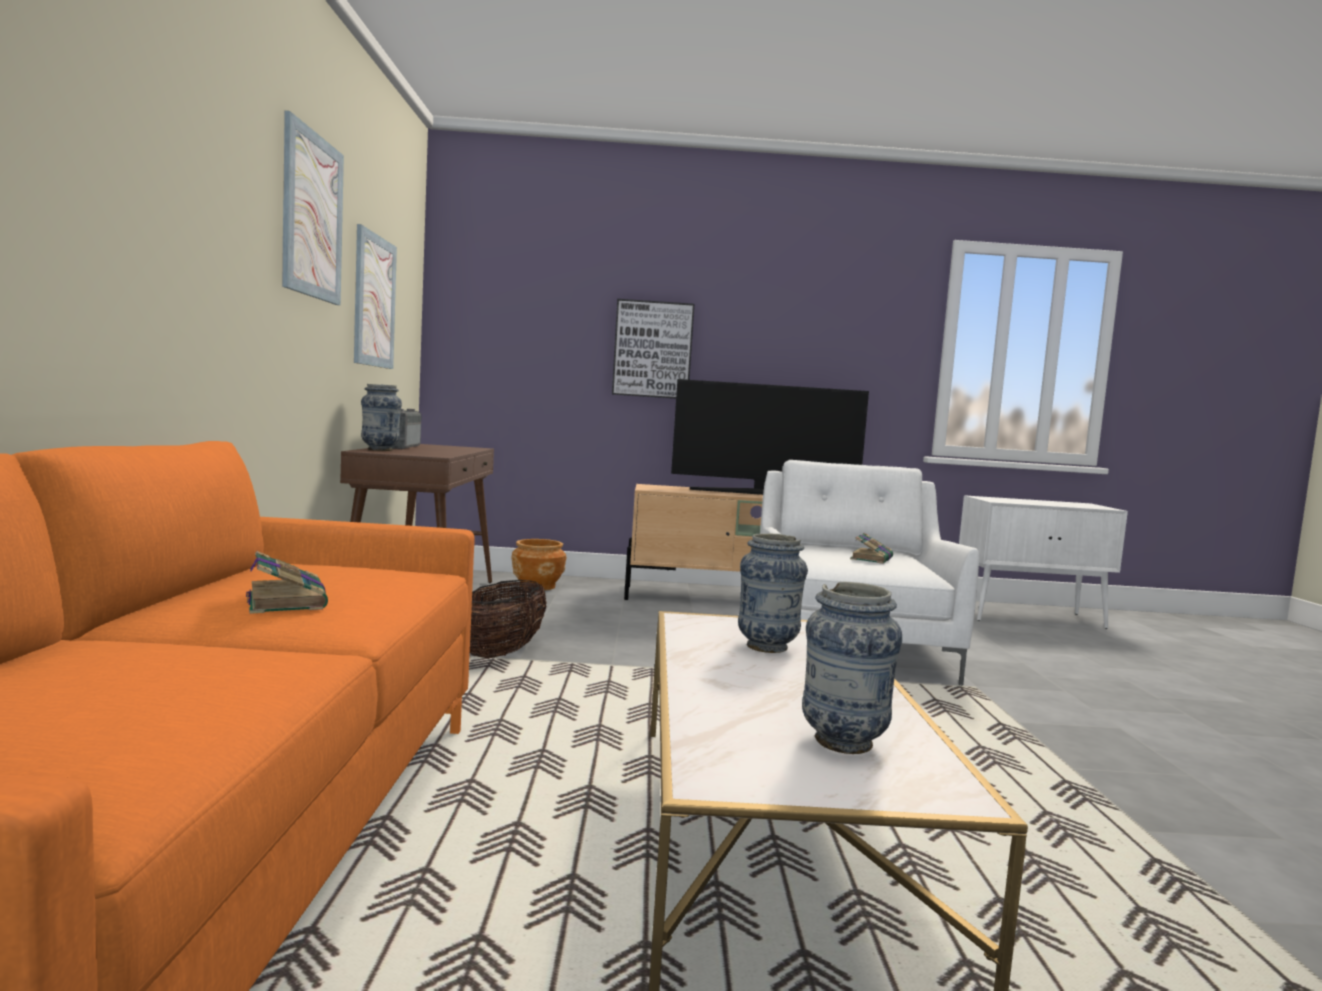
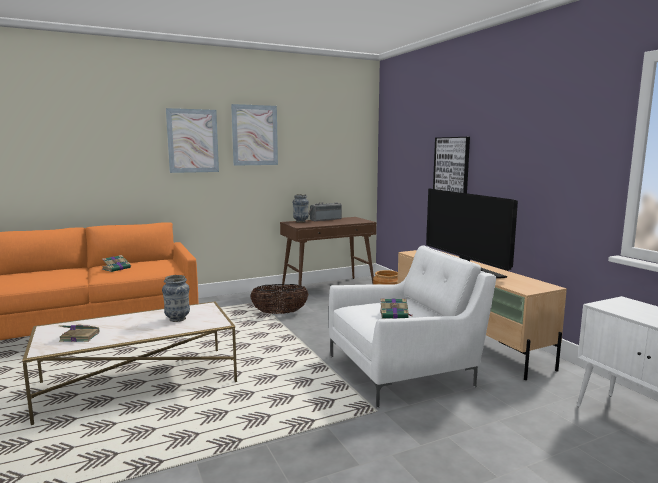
camera: 65 degrees right, 5 degrees up
picture [354,224,397,369] -> picture moved to [166,108,219,173]
vase [802,582,902,754] -> book [59,325,99,342]

